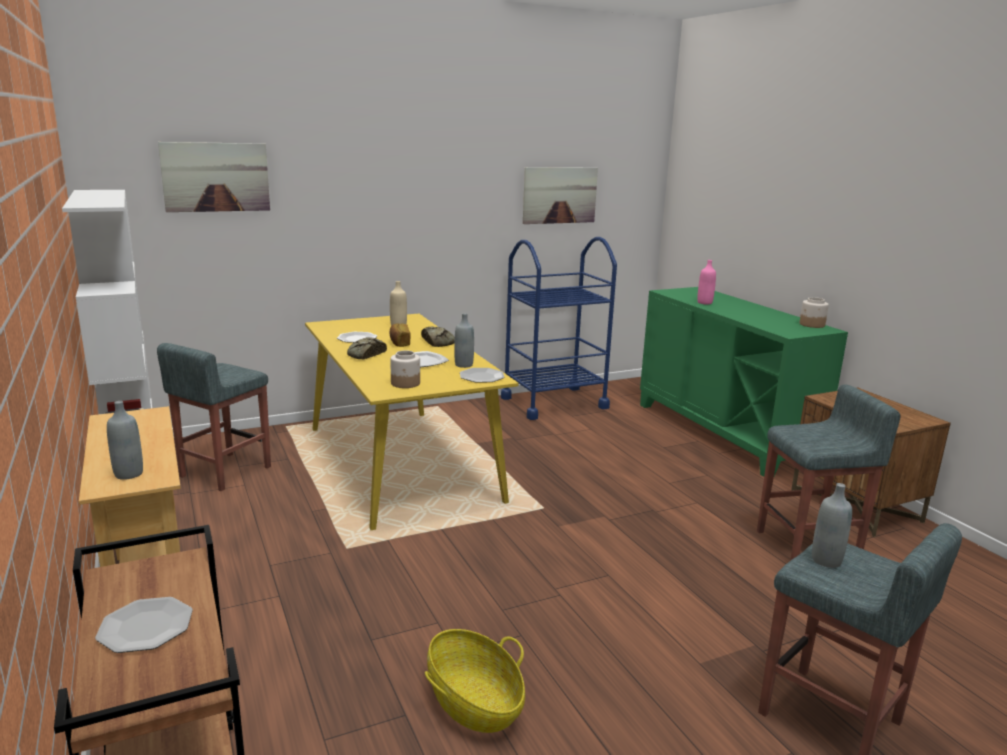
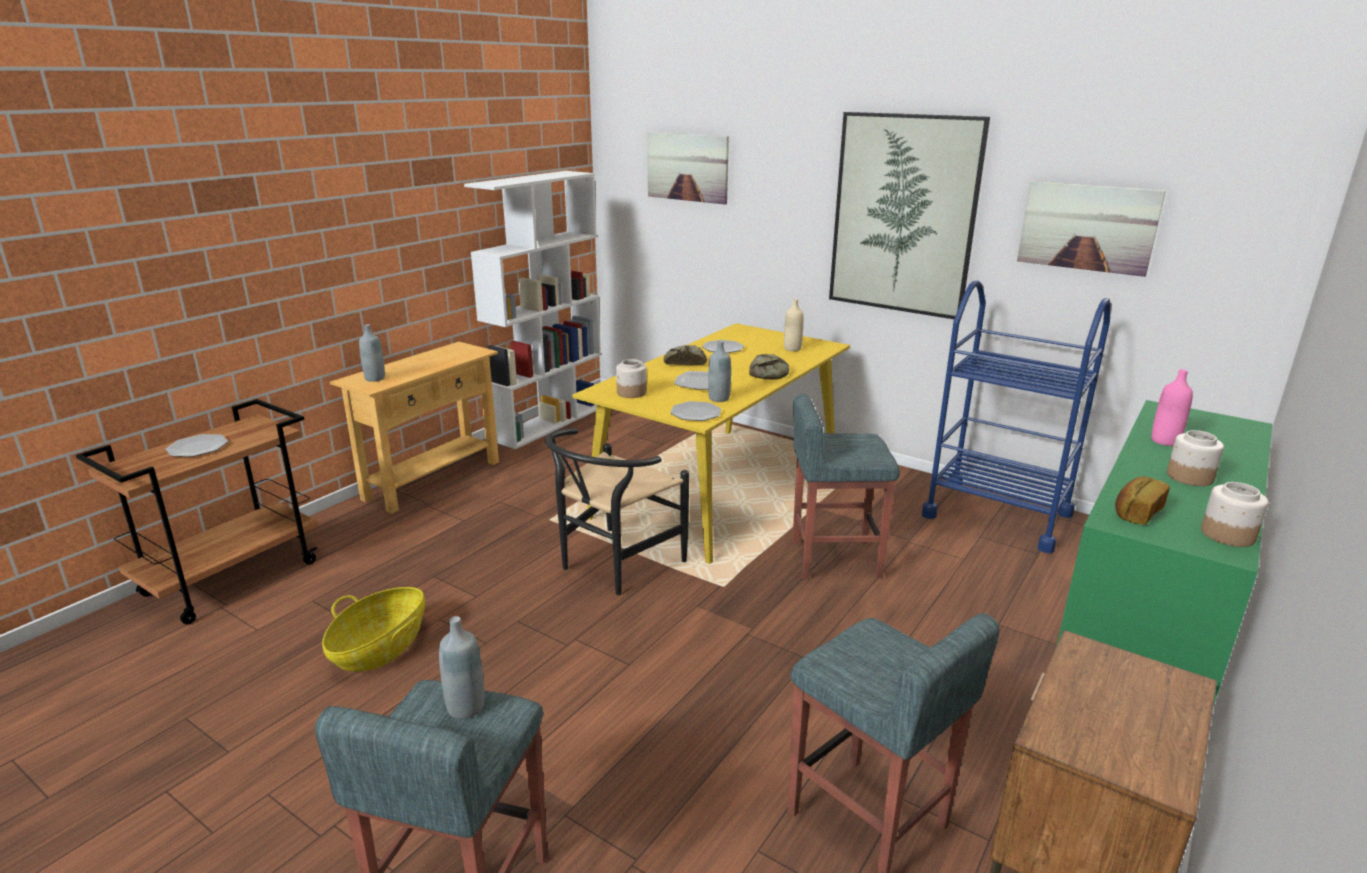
camera: 60 degrees right, 5 degrees up
grey stool [157,343,271,491] -> grey stool moved to [792,394,900,580]
bread [390,324,411,347] -> bread moved to [1115,476,1170,525]
none -> black chair [545,428,689,595]
none -> picture [829,112,990,319]
none -> jar [1167,430,1224,486]

